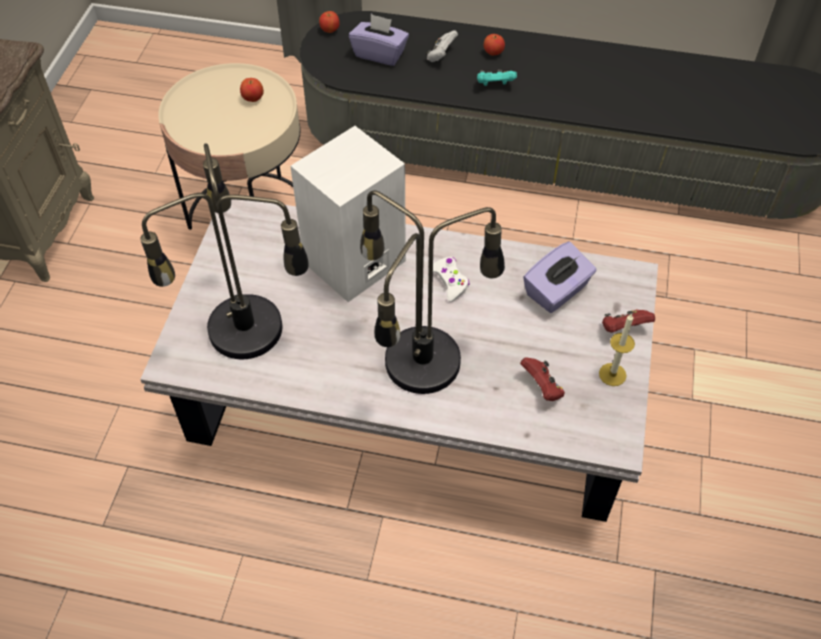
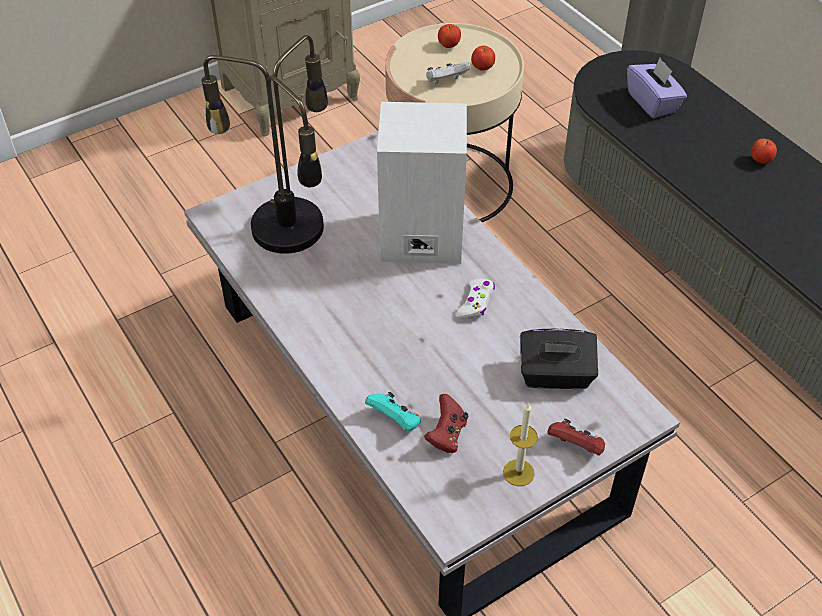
camera: 45 degrees right, 5 degrees down
apple [319,11,340,33] -> apple moved to [438,24,461,48]
table lamp [360,190,505,394] -> none
white game controller [426,31,458,62] -> white game controller moved to [426,62,470,84]
turquoise game controller [477,70,517,86] -> turquoise game controller moved to [365,392,421,431]
purple tissue box [523,242,597,313] -> black tissue box [520,329,598,389]

